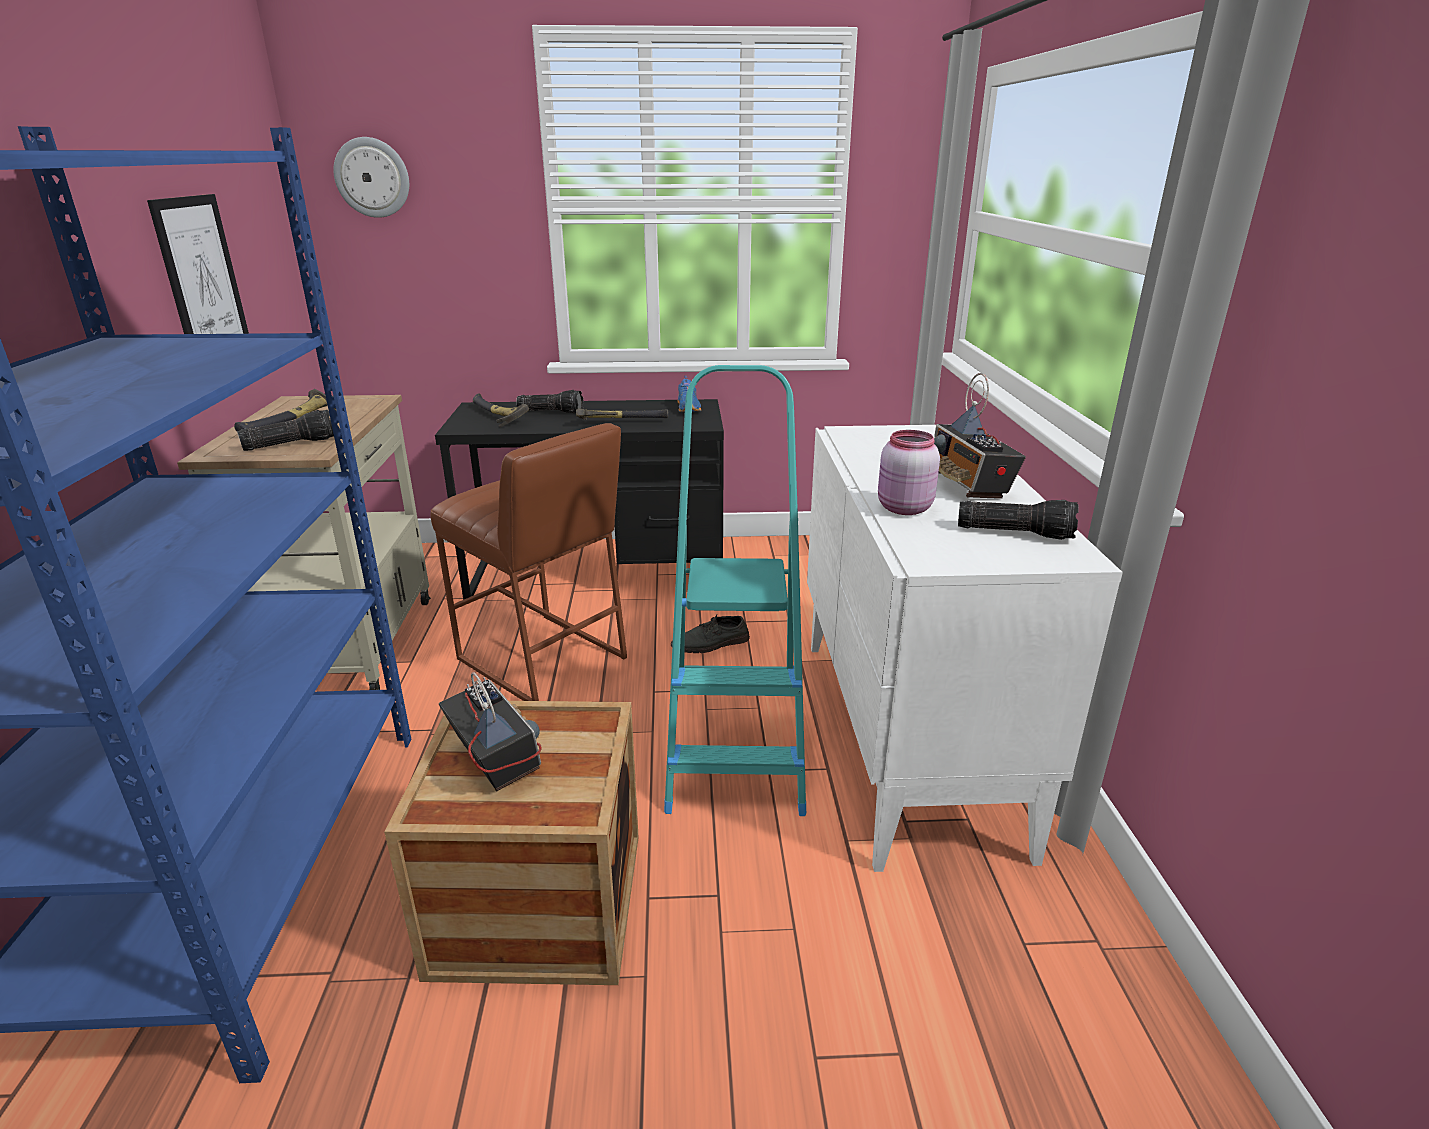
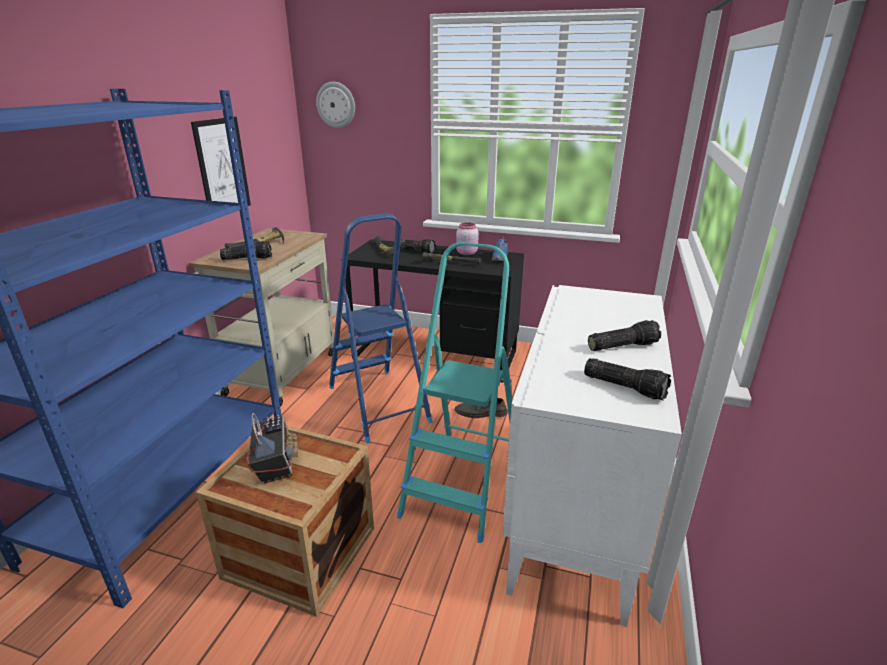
camera: 20 degrees right, 0 degrees up
brown stool [430,423,627,701] -> blue step ladder [329,213,433,444]
pink jar [878,430,940,515] -> pink jar moved to [456,222,479,256]
radio [934,373,1026,499] -> flashlight [588,320,661,351]

